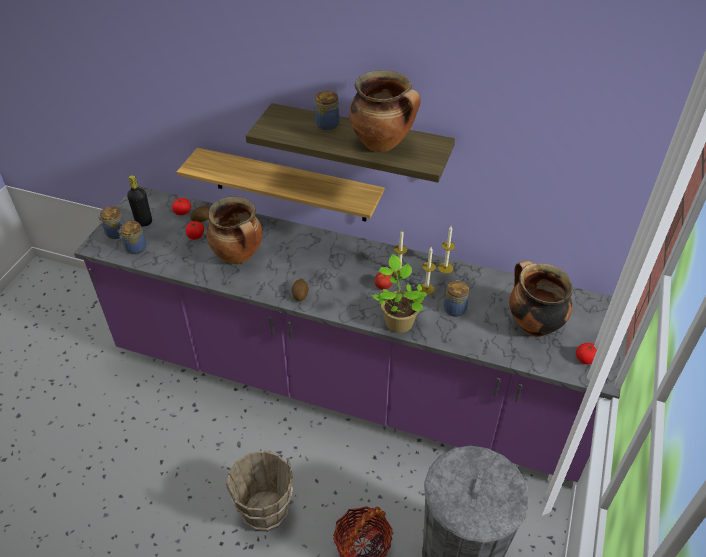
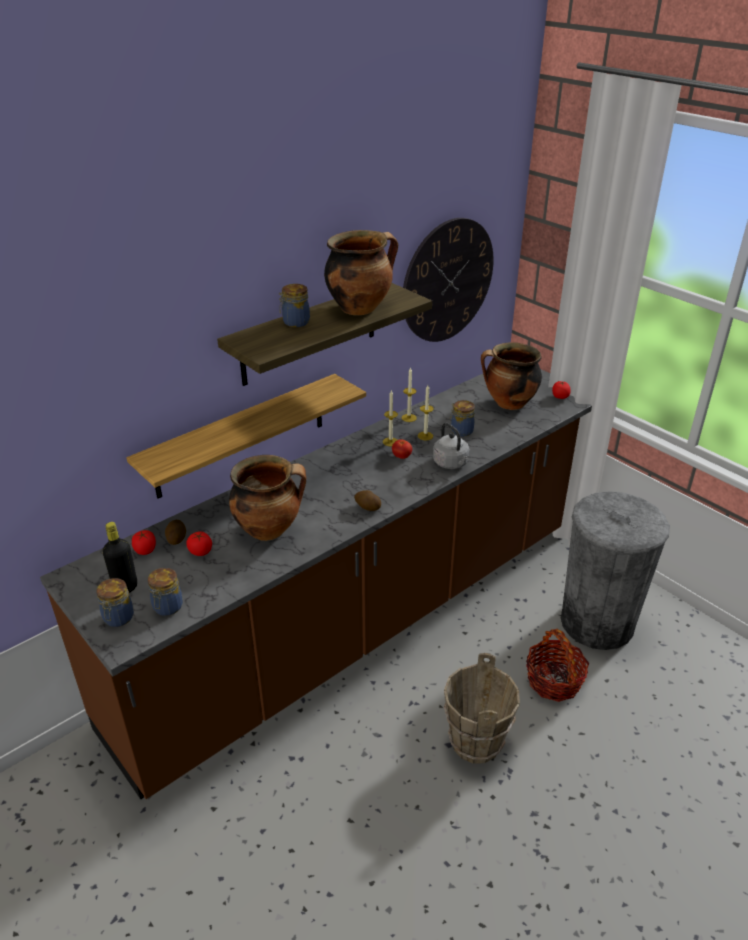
camera: 60 degrees left, 10 degrees down
purple counter [74,186,628,482] -> brown counter [40,369,592,799]
potted plant [372,254,427,333] -> grey kettle [433,423,469,469]
none -> wall clock [403,218,494,342]

